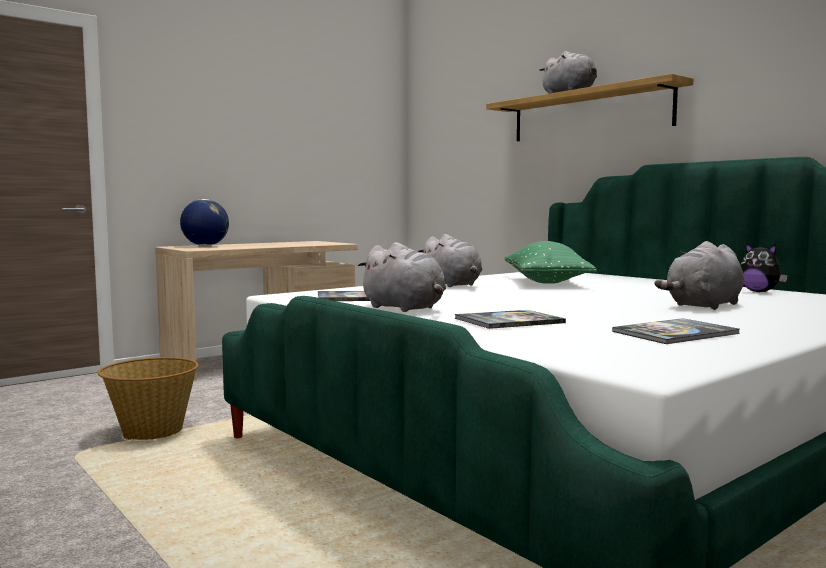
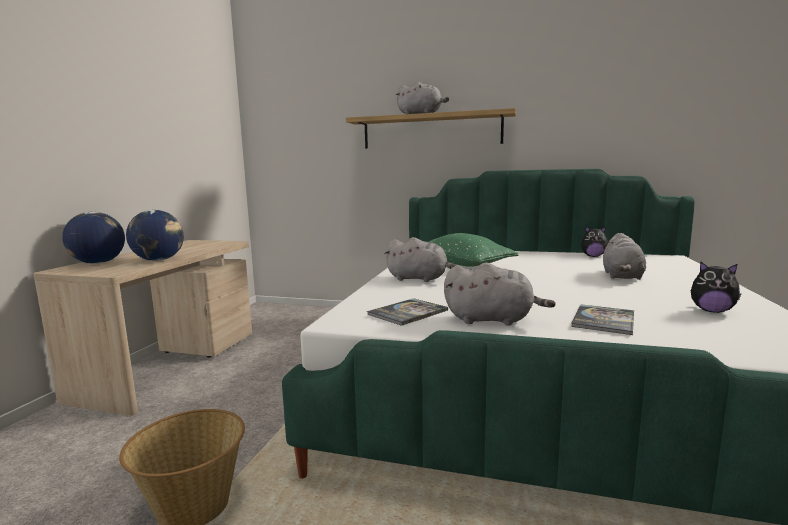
camera: 35 degrees left, 5 degrees up
book [612,318,740,344] -> plush toy [691,262,741,313]
none -> globe [126,210,184,261]

